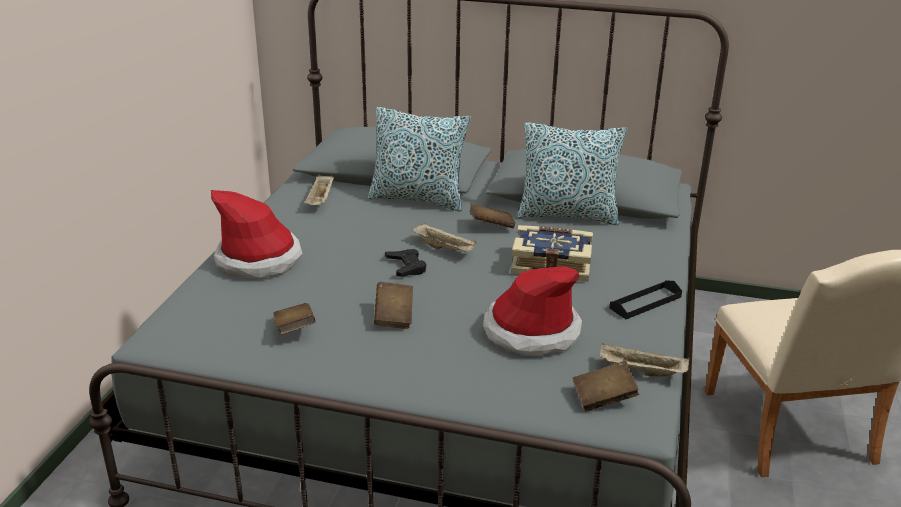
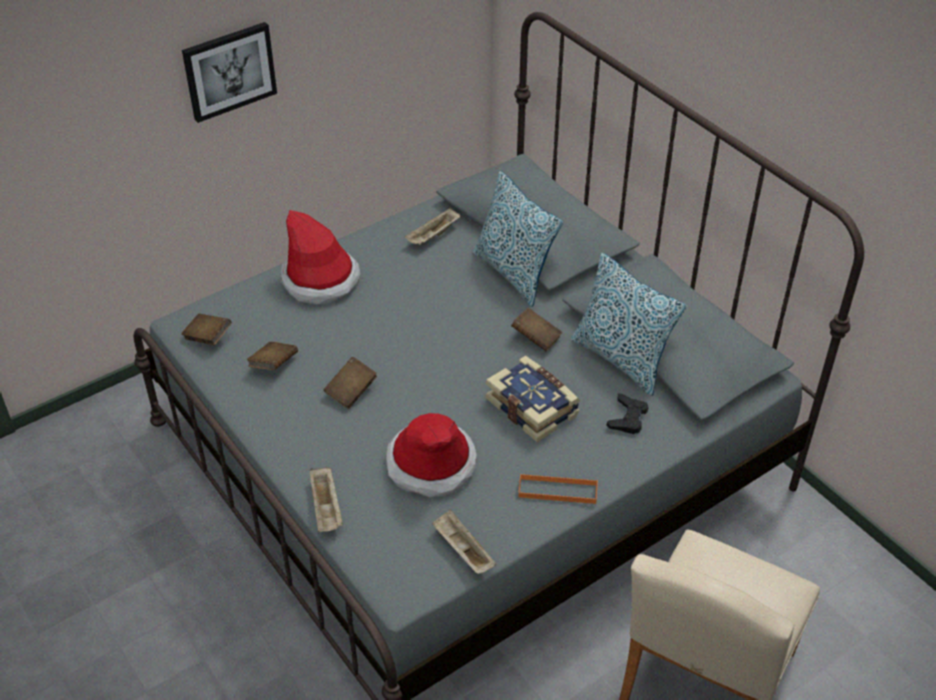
camera: 40 degrees right, 15 degrees up
black game controller [385,249,426,277] -> black game controller moved to [607,394,649,434]
beige tray [412,223,477,252] -> beige tray moved to [310,466,343,532]
brown book [573,361,639,411] -> brown book moved to [181,313,232,345]
black tray [609,280,682,319] -> orange tray [519,474,597,504]
none -> picture [182,22,277,123]

